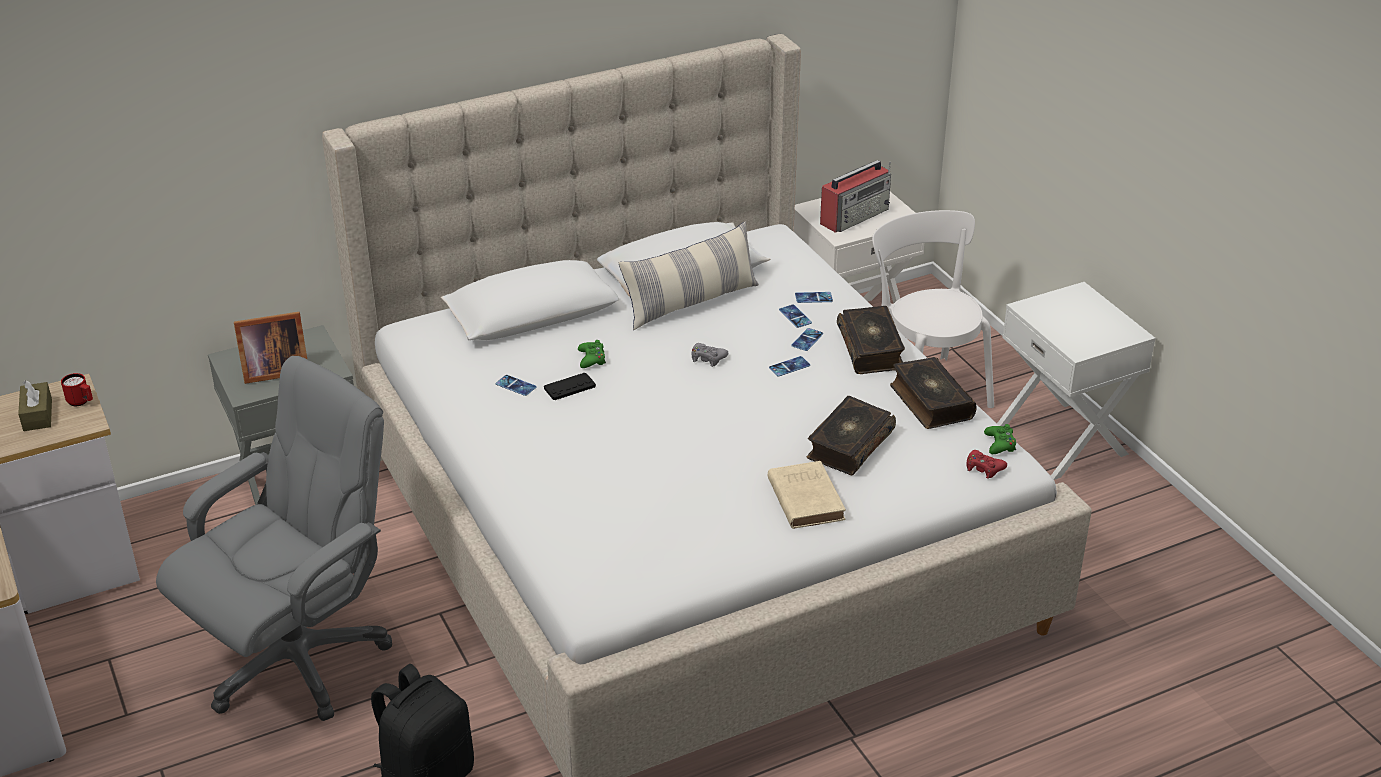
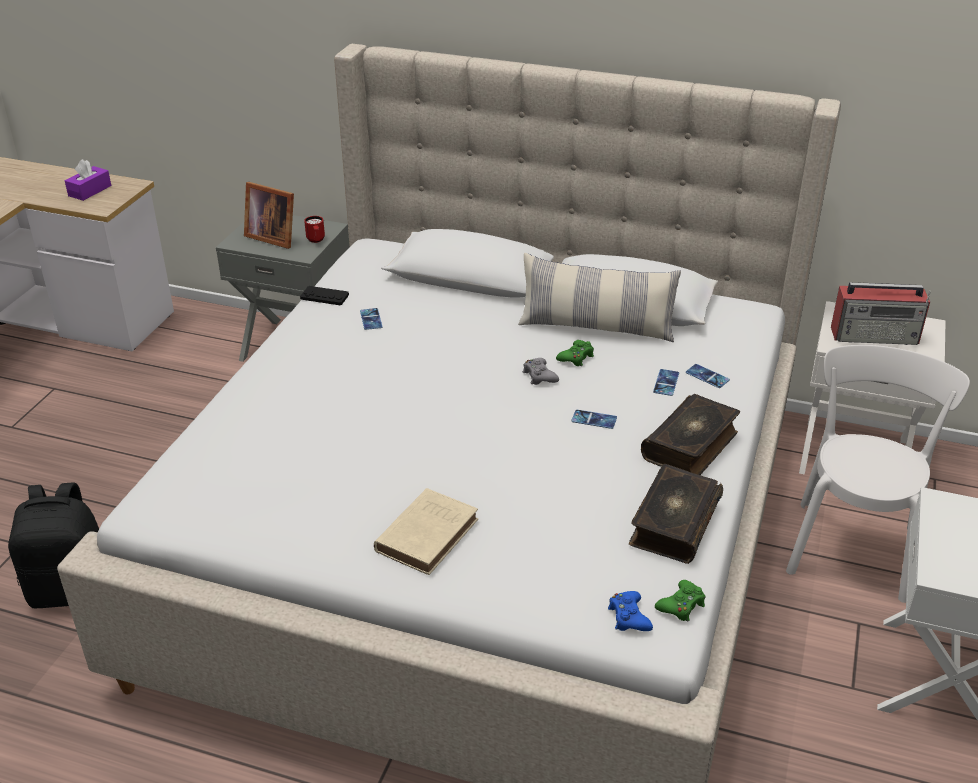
camera: 45 degrees right, 0 degrees up
brown tissue box [18,380,52,431] -> purple tissue box [65,159,111,201]
red mug [61,373,93,406] -> red mug moved to [304,216,325,243]
grey office chair [156,356,392,721] -> none
black game controller [544,373,596,400] -> black game controller moved to [300,286,349,305]
green game controller [578,340,606,368] -> green game controller moved to [556,340,594,366]
phone [791,328,823,351] -> none
book [806,396,896,475] -> none
red game controller [966,450,1007,479] -> blue game controller [608,591,653,631]

